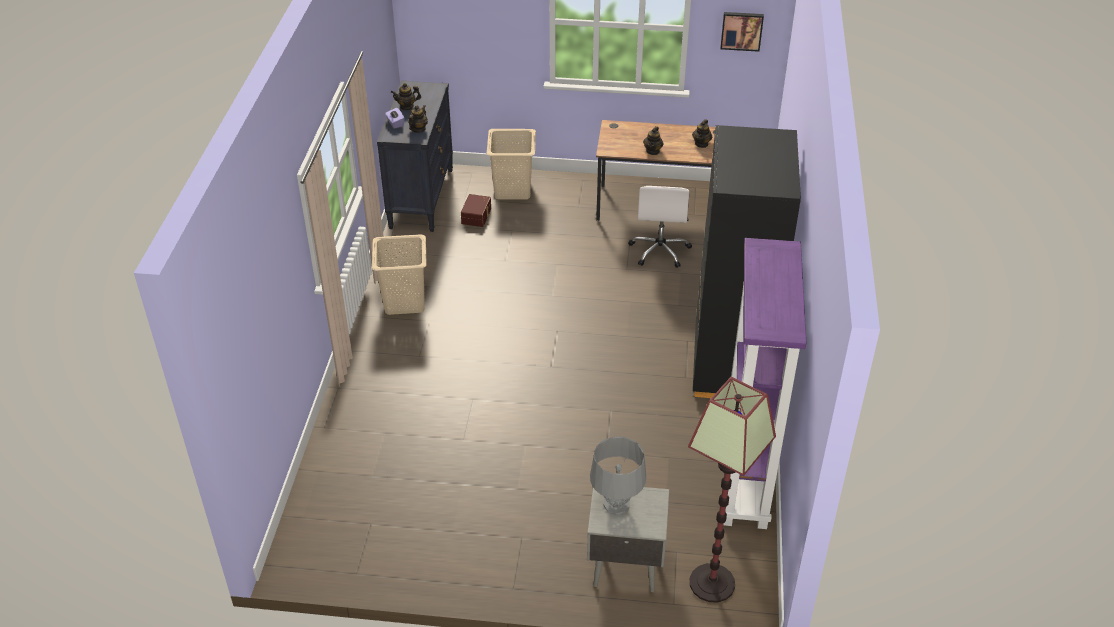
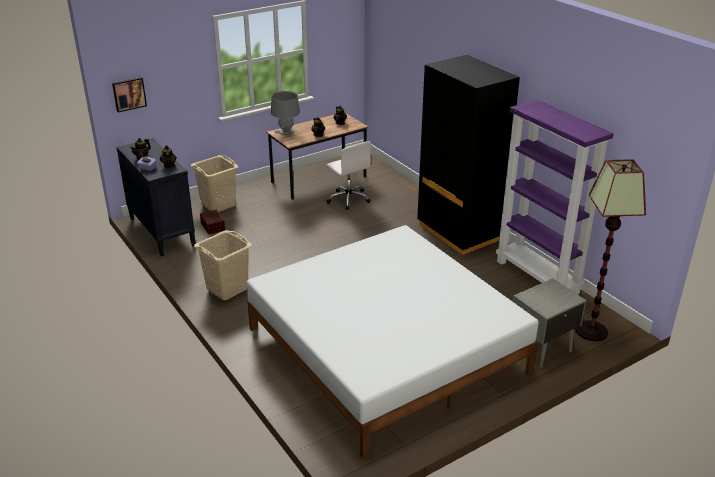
camera: 40 degrees left, 10 degrees down
grey table lamp [590,436,646,515] -> grey table lamp moved to [271,91,300,135]
picture [720,12,764,52] -> picture moved to [112,77,147,112]
none -> white bed [246,225,539,459]

